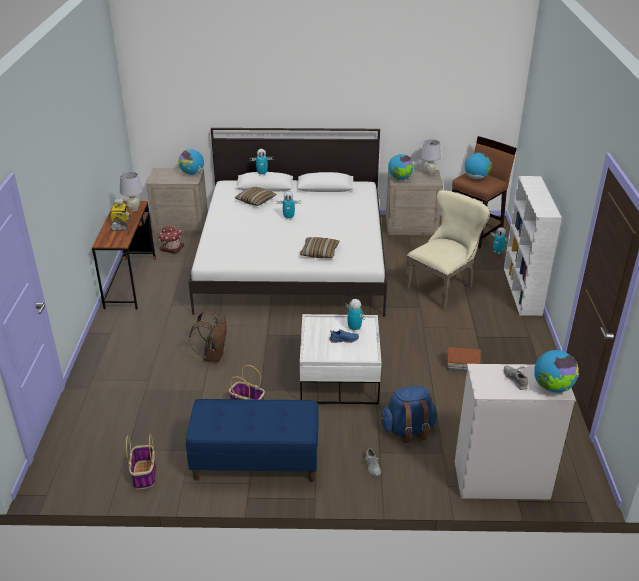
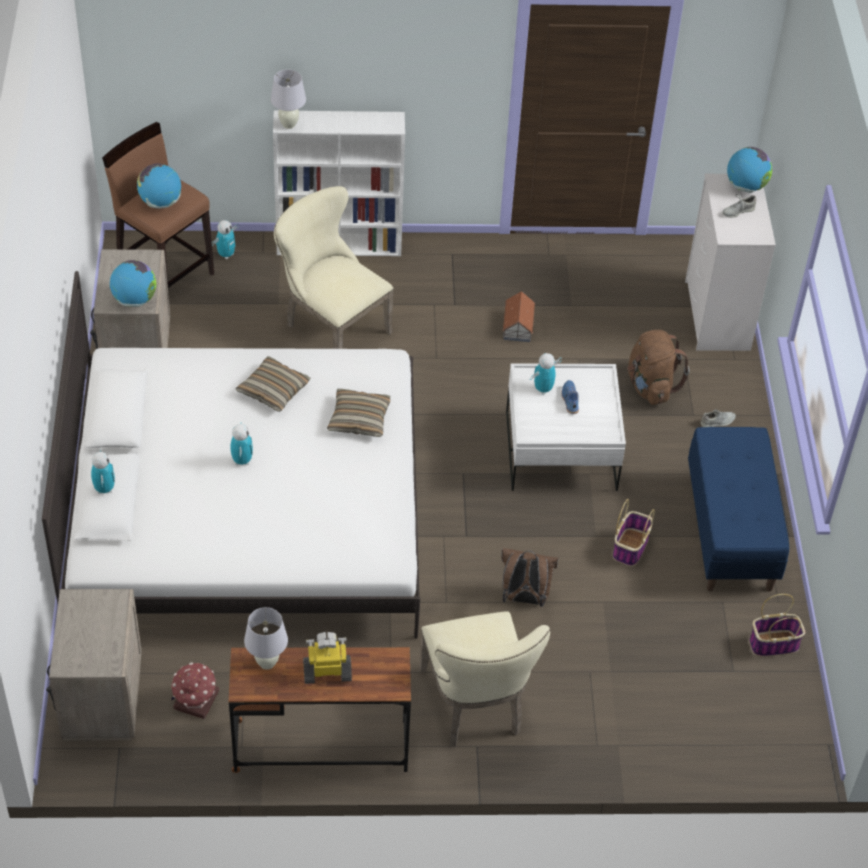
camera: 95 degrees left, 15 degrees up
globe [178,149,204,175] -> none
pillow [235,187,276,206] -> pillow moved to [236,356,311,412]
blue backpack [381,386,437,443] -> brown backpack [627,330,690,405]
white table lamp [420,139,441,175] -> white table lamp moved to [271,69,306,129]
none -> beige chair [419,611,550,747]

